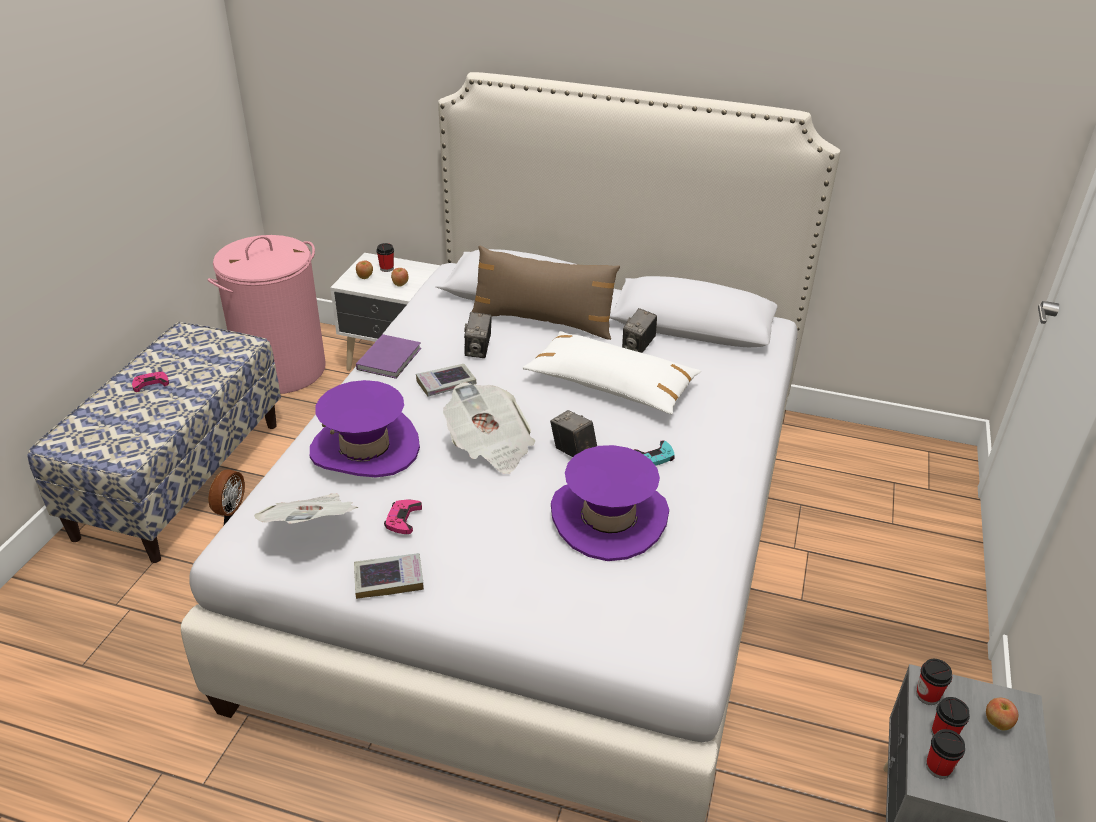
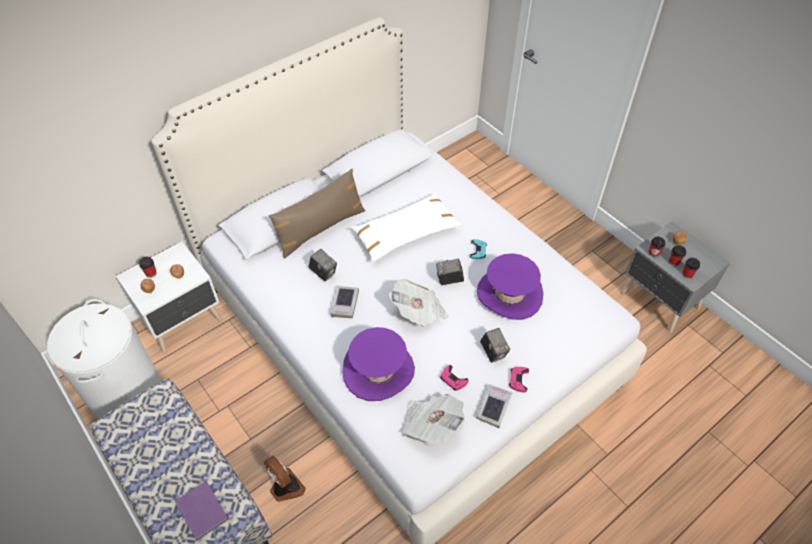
camera: 55 degrees left, 15 degrees up
pink game controller [132,371,169,392] -> pink game controller moved to [509,367,529,392]
pink laundry basket [208,235,326,394] -> white laundry basket [47,299,161,419]
purple book [356,334,421,379] -> purple book moved to [175,481,229,540]
camera [622,308,657,353] -> camera moved to [480,328,510,363]

